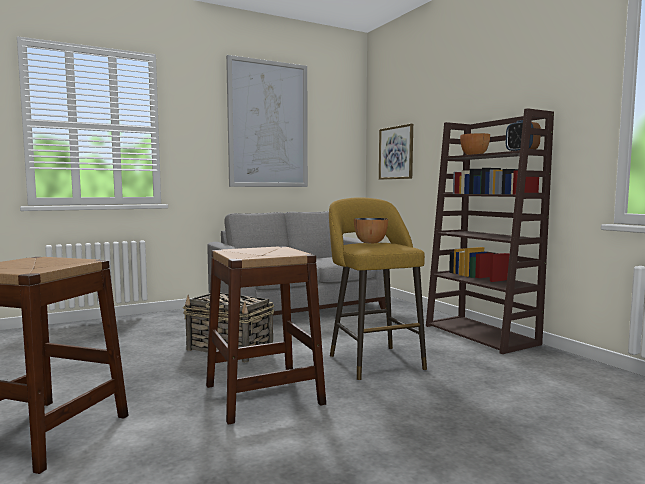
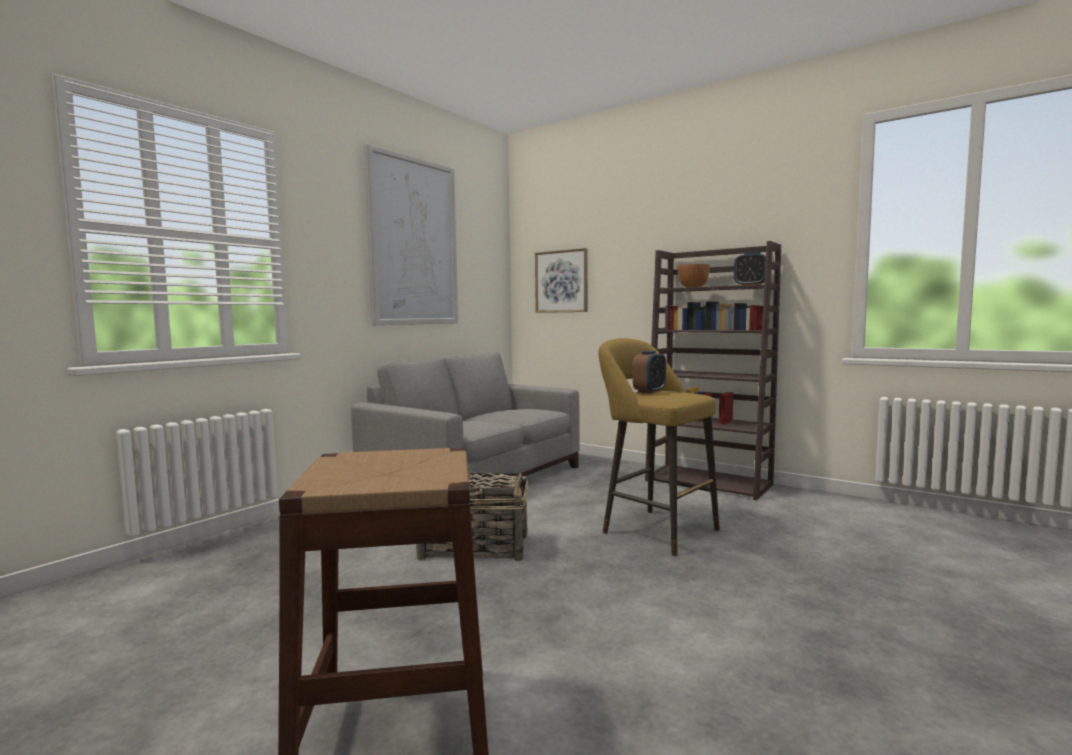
camera: 25 degrees left, 0 degrees up
brown stool [206,246,326,425] -> none
bowl [354,218,388,243] -> alarm clock [633,351,666,394]

